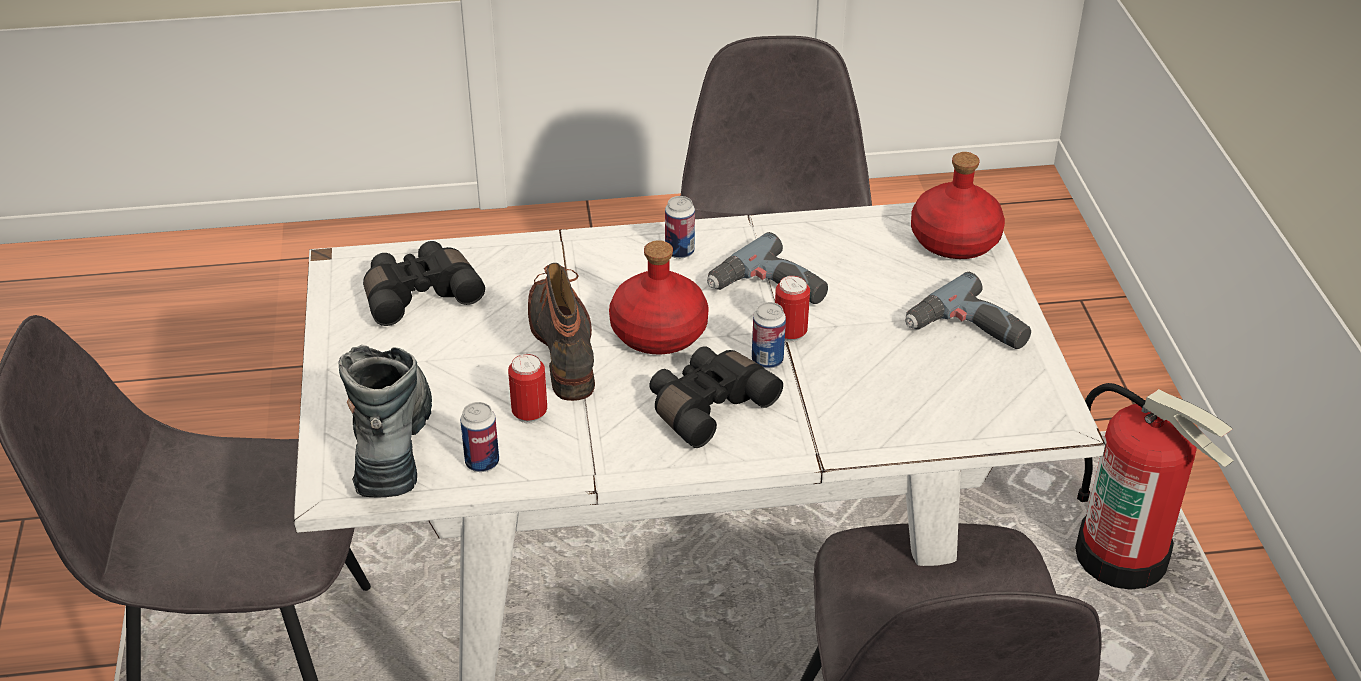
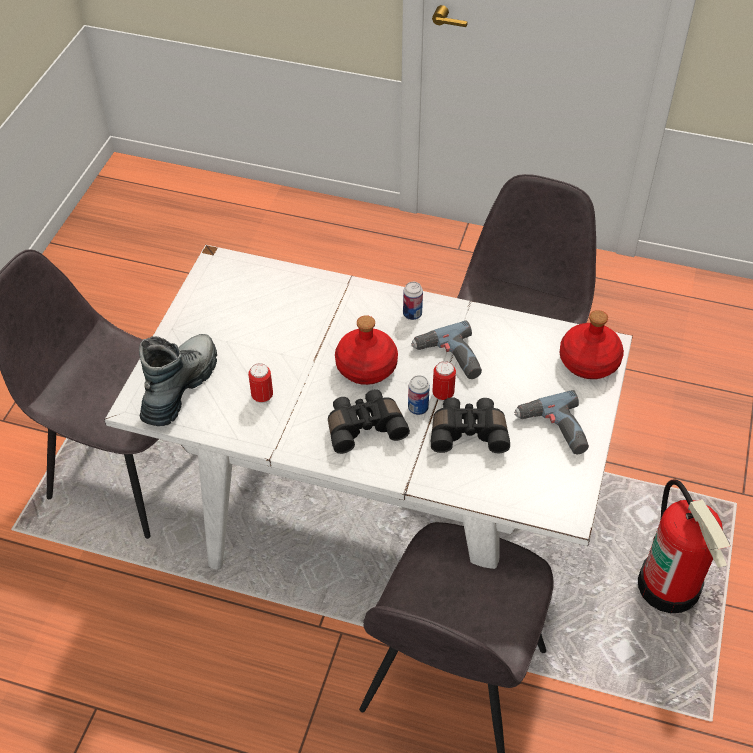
camera: 25 degrees right, 10 degrees up
black binoculars [363,241,485,326] -> black binoculars moved to [431,397,510,453]
can [460,402,499,472] -> none
boot [528,263,595,401] -> none

